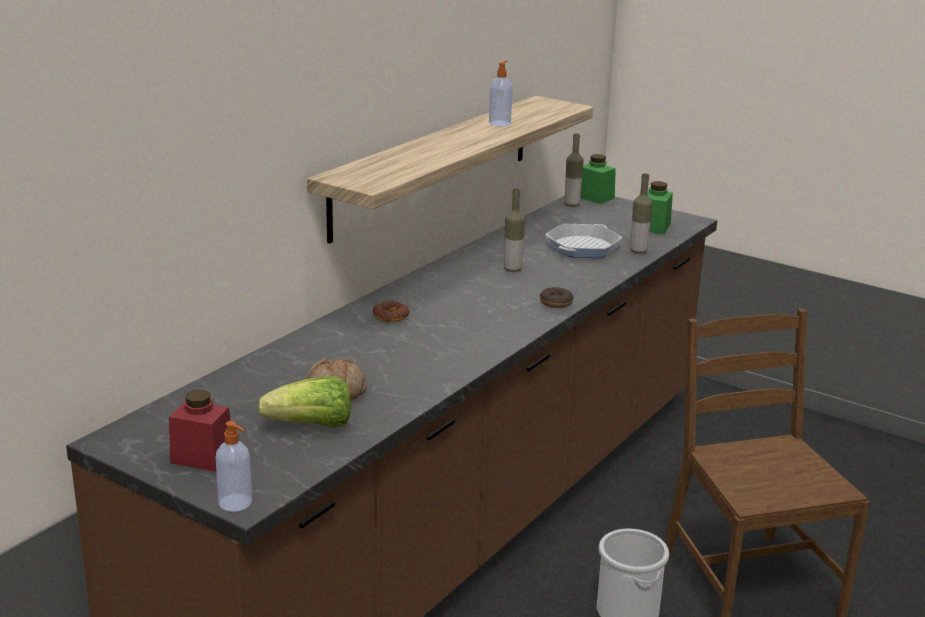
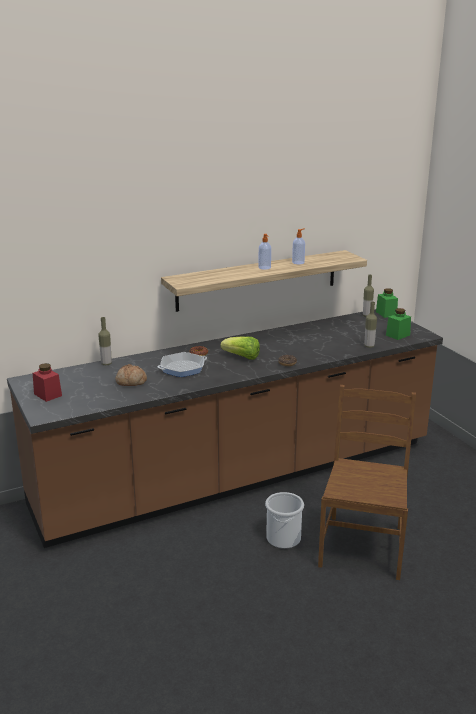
camera: 30 degrees right, 0 degrees up
soap dispenser [216,421,252,512] -> soap dispenser moved to [258,234,271,270]
lettuce [258,376,351,428] -> lettuce moved to [221,337,260,360]
bottle [504,189,525,272] -> bottle moved to [98,317,112,365]
frying pan [545,224,622,258] -> frying pan moved to [157,352,207,377]

